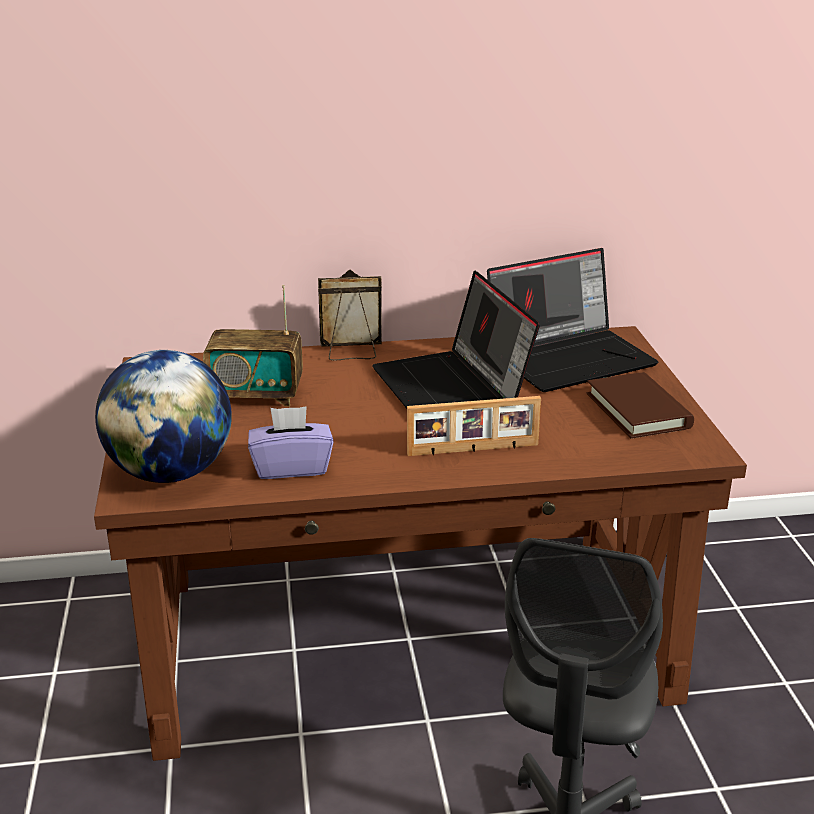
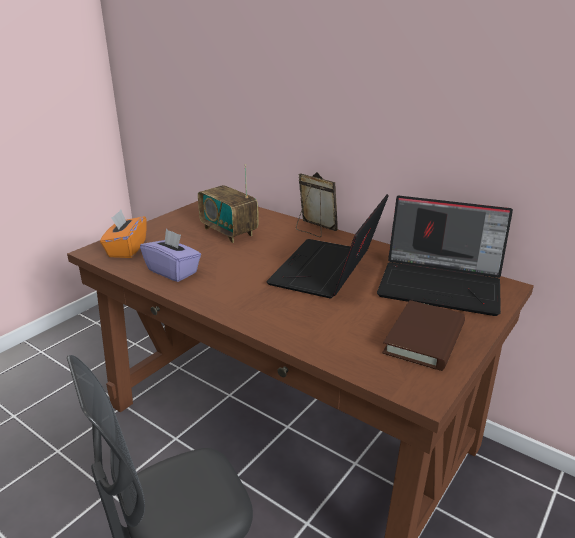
camera: 45 degrees right, 0 degrees up
globe [95,350,232,483] -> orange tissue box [100,210,147,258]
picture frame [407,396,541,456] -> none

